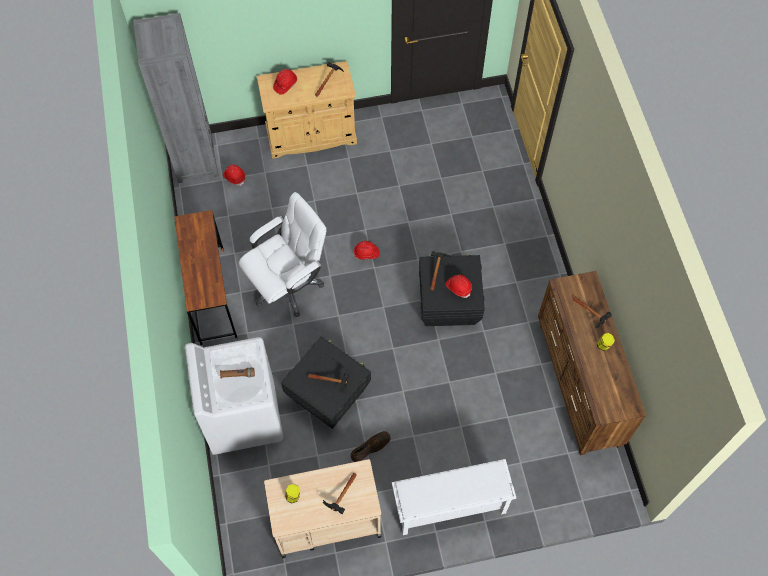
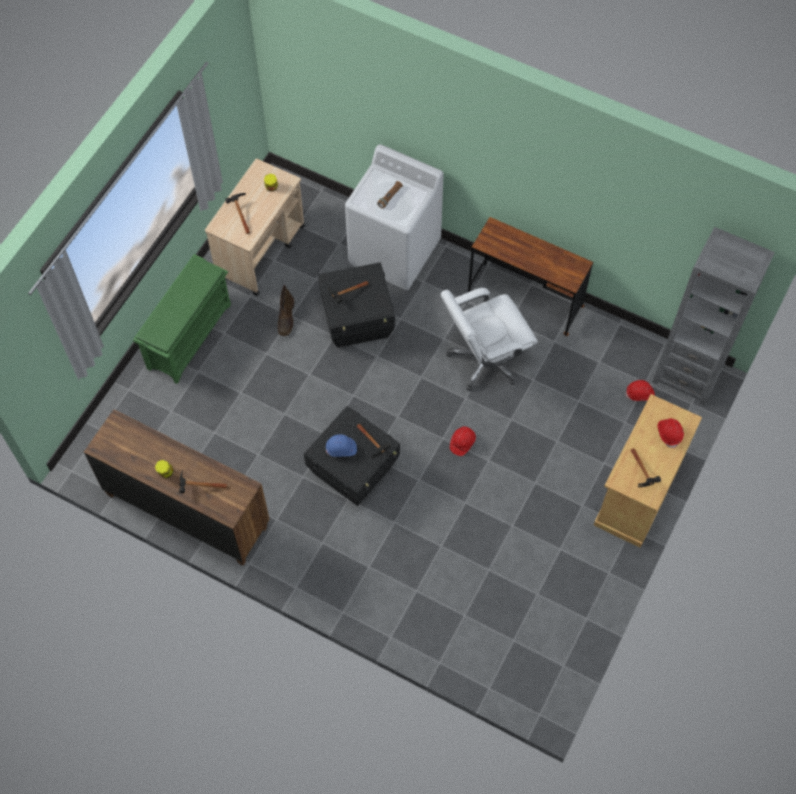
camera: 130 degrees right, 0 degrees up
white office chair [238,192,327,317] -> white office chair turned 60 degrees clockwise [441,288,538,391]
white shoe rack [392,459,516,535] -> green shoe rack [133,254,231,384]
red hard hat [445,275,472,298] -> blue hard hat [326,434,357,457]

